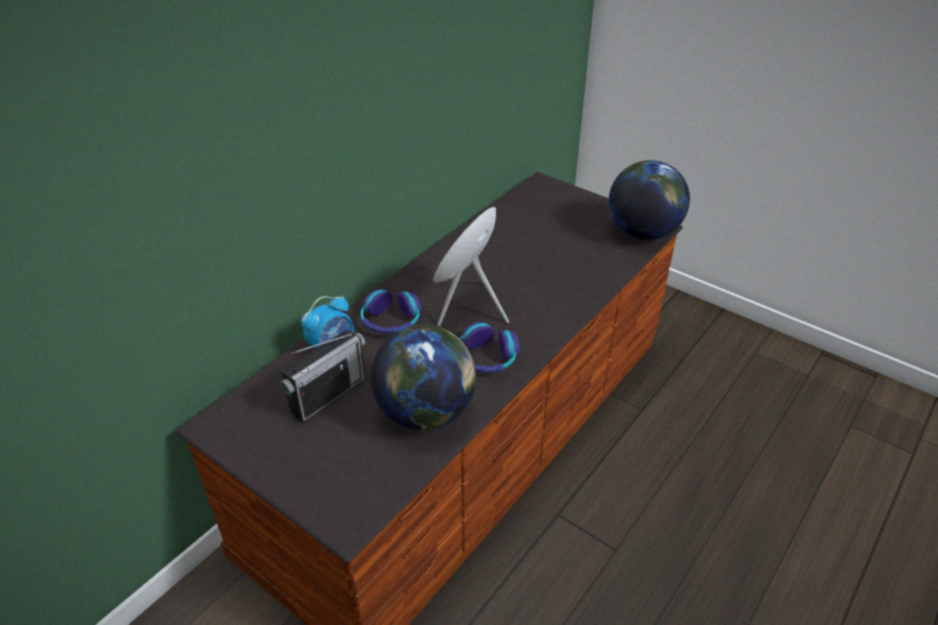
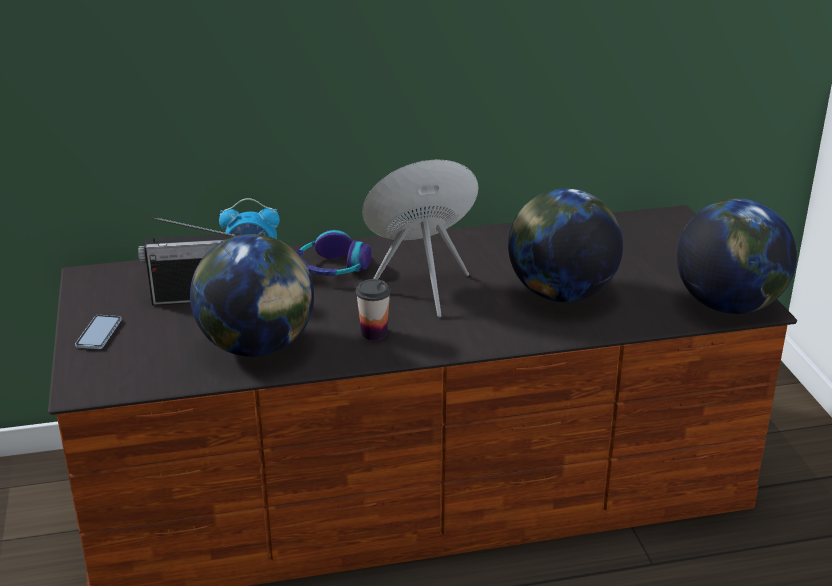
camera: 40 degrees right, 10 degrees down
headphones [459,322,520,373] -> cup [356,279,391,341]
none -> phone [75,315,122,349]
none -> globe [508,189,623,302]

